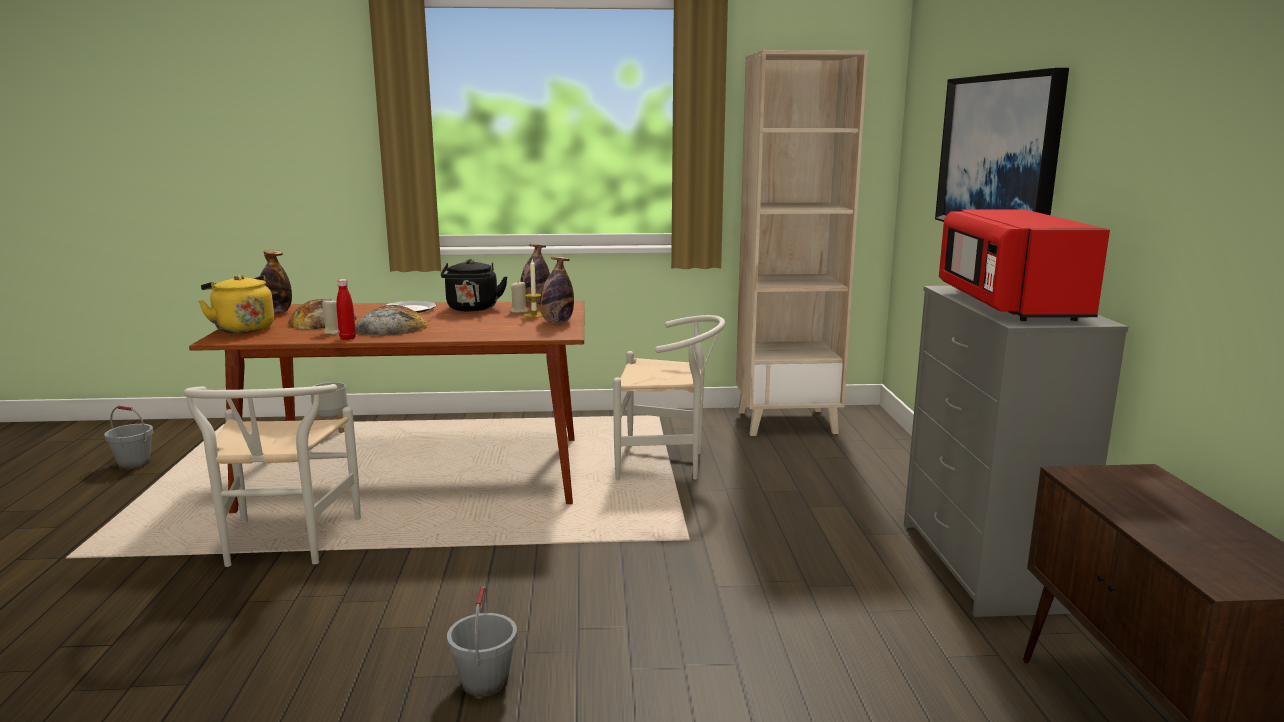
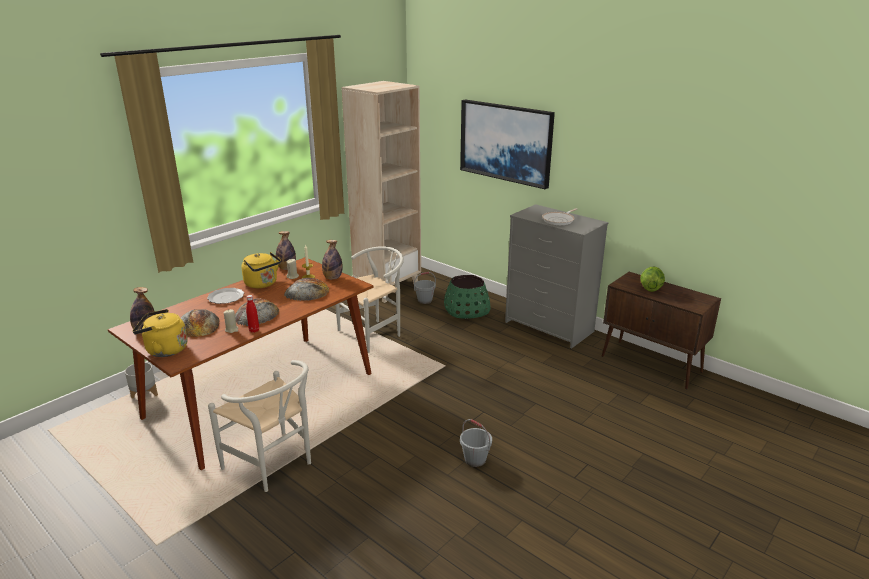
camera: 45 degrees left, 10 degrees up
grey bucket [105,406,154,469] -> grey bucket moved to [414,272,436,304]
black kettle [441,259,508,312] -> yellow kettle [241,252,281,288]
red microwave [939,209,1110,321] -> frying pan [542,208,577,225]
none -> bread [284,278,329,301]
none -> green planter [444,275,491,319]
none -> lettuce [640,266,665,292]

